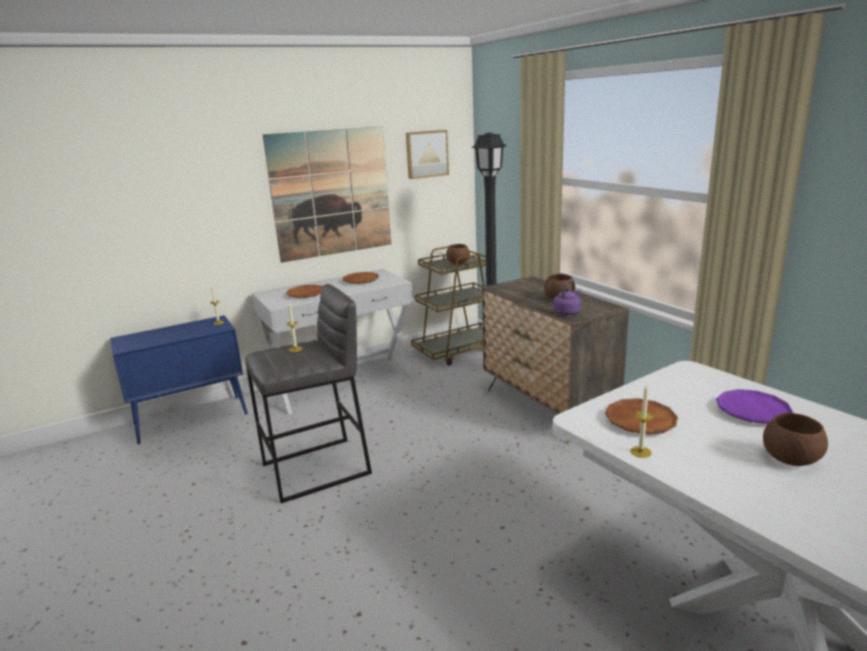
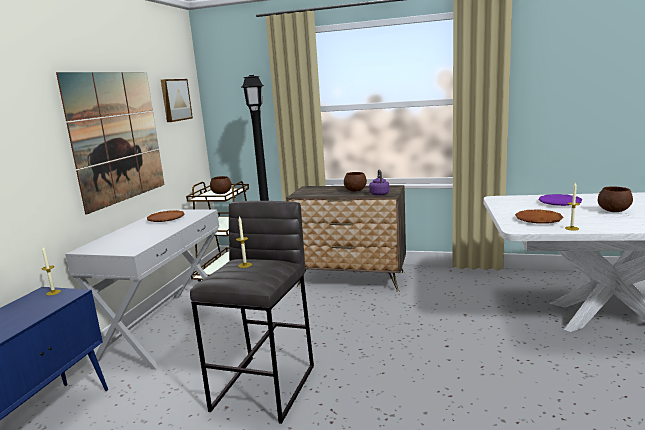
camera: 45 degrees left, 5 degrees down
brown plate [286,285,323,298] -> none

